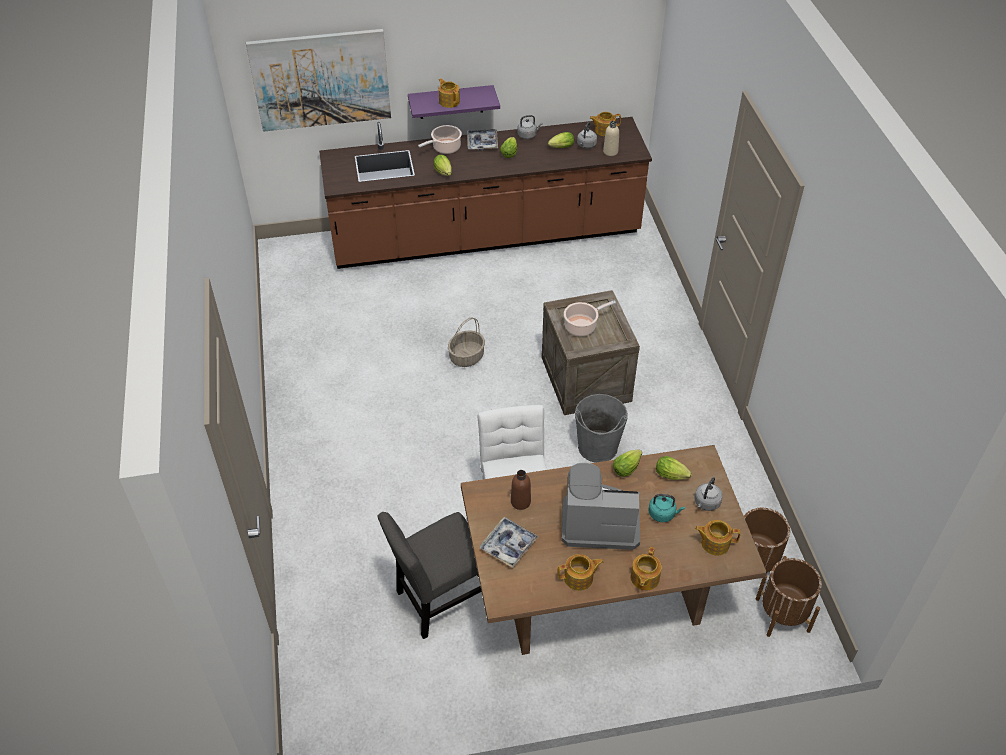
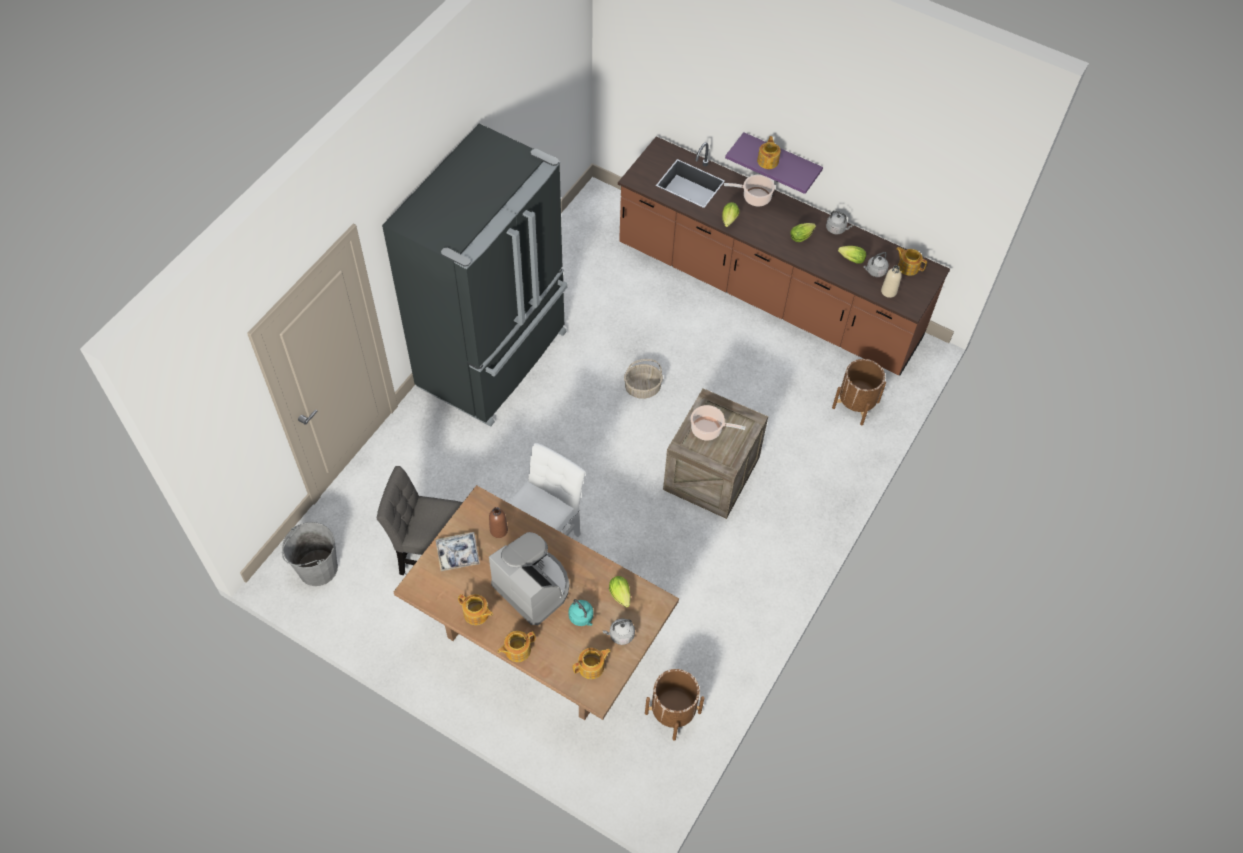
camera: 40 degrees right, 10 degrees up
picture [246,29,391,132] -> none
tray [467,129,498,151] -> none
grey bucket [575,394,628,463] -> grey bucket moved to [282,522,338,586]
lettuce [613,450,642,477] -> none
teapot [695,520,740,556] -> teapot turned 105 degrees clockwise [573,648,611,679]
brown planter [756,558,822,637] -> brown planter moved to [832,359,886,425]
none -> black fridge [382,124,568,427]

